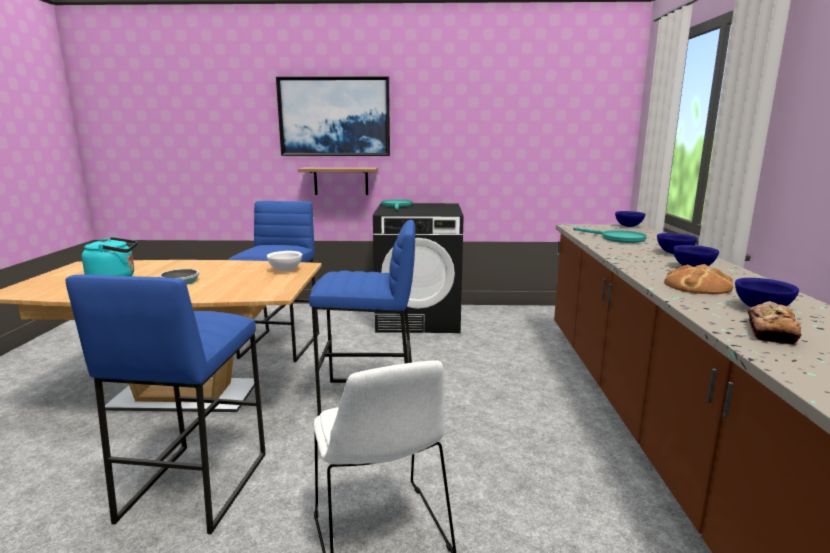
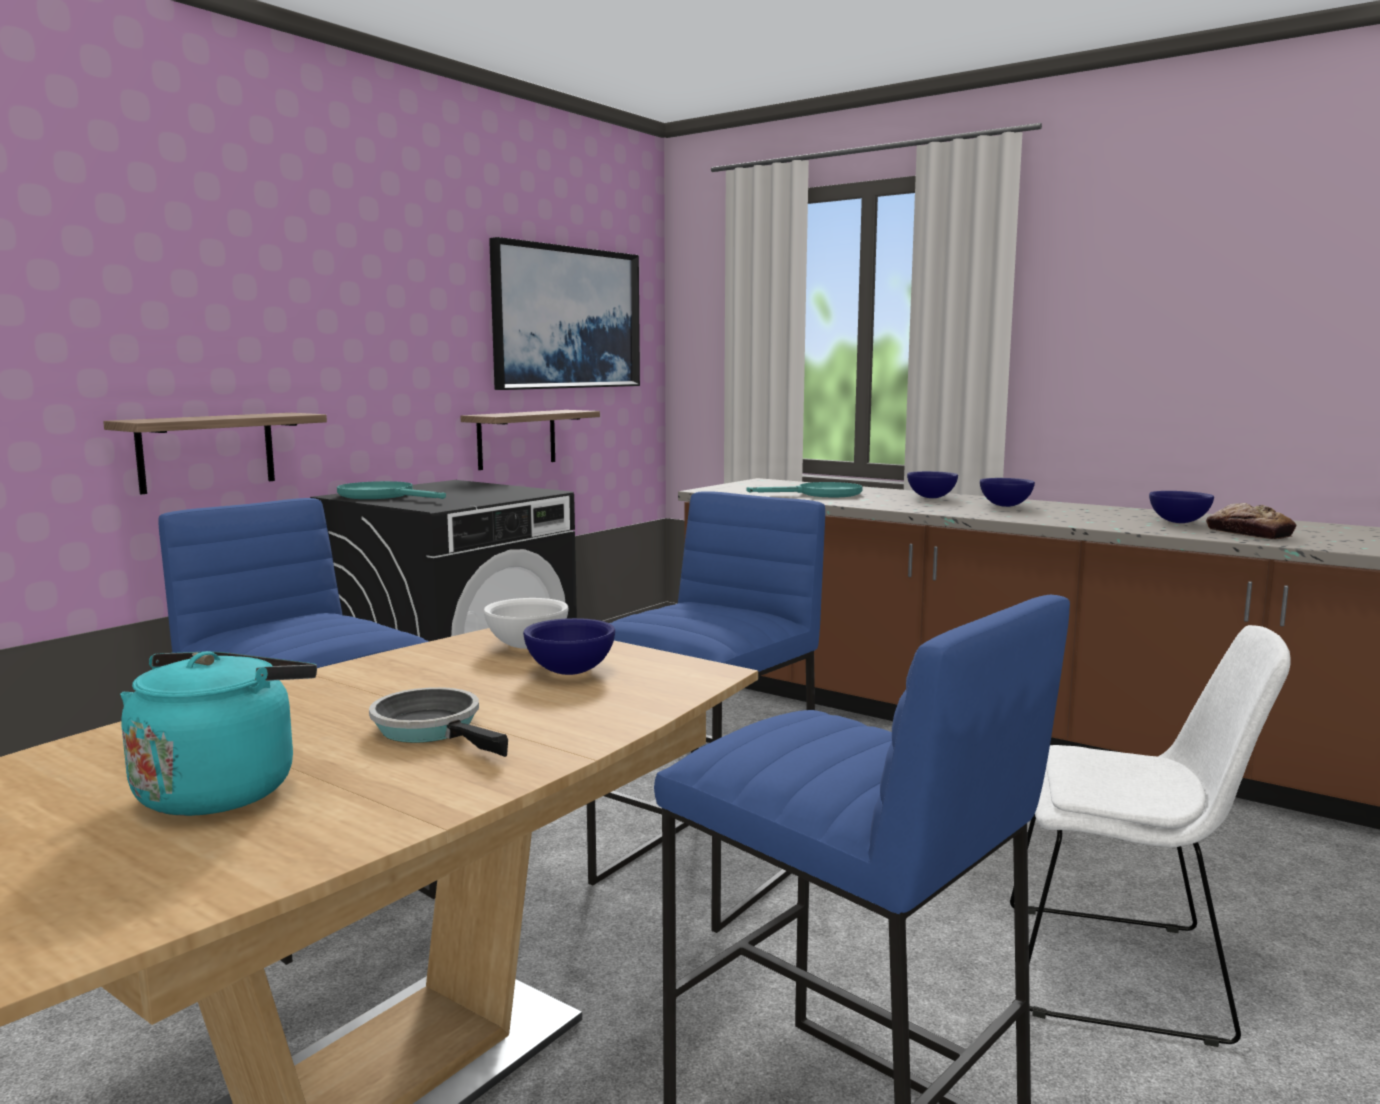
camera: 55 degrees left, 5 degrees down
picture [276,77,390,156] -> picture moved to [489,237,640,390]
blue bowl [615,211,645,227] -> blue bowl moved to [523,618,615,675]
bread [664,264,733,294] -> none
none -> shelf [460,410,600,470]

